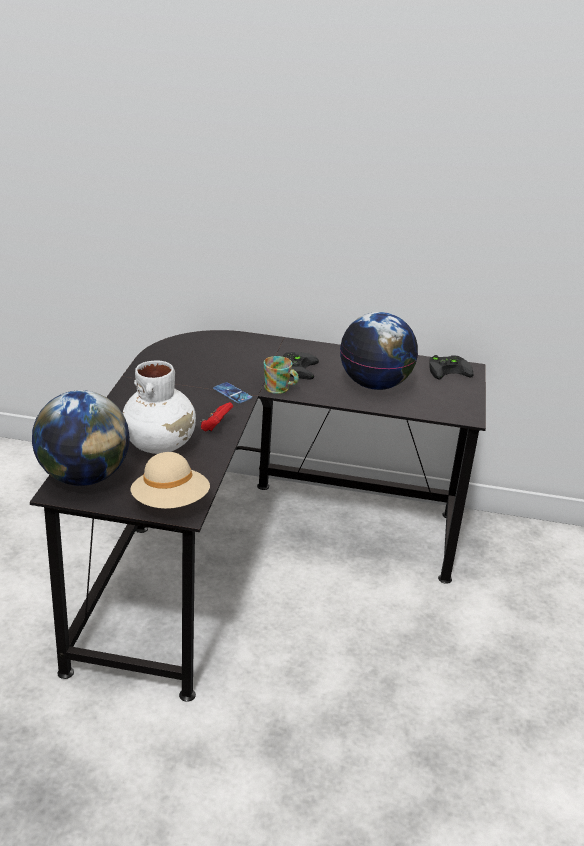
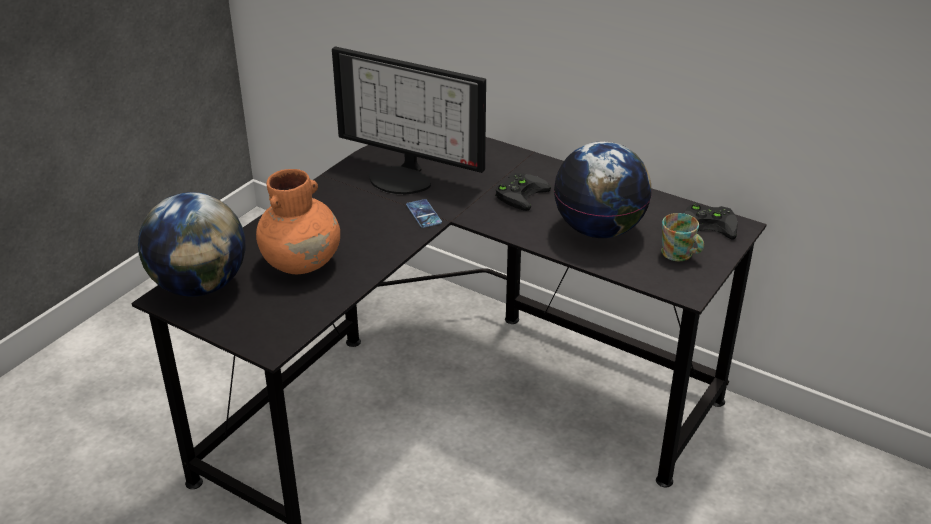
camera: 25 degrees right, 5 degrees up
white vase [123,360,196,454] -> orange vase [256,169,340,274]
beige hat [131,452,210,509] -> none
red game controller [200,402,233,431] -> none
mug [264,356,299,394] -> mug moved to [661,213,704,261]
none -> monitor [332,47,486,194]

